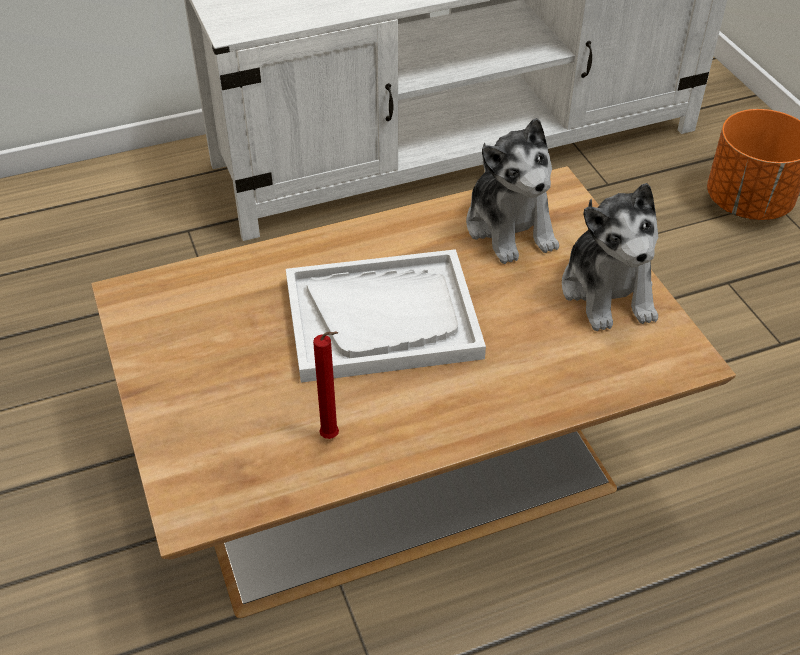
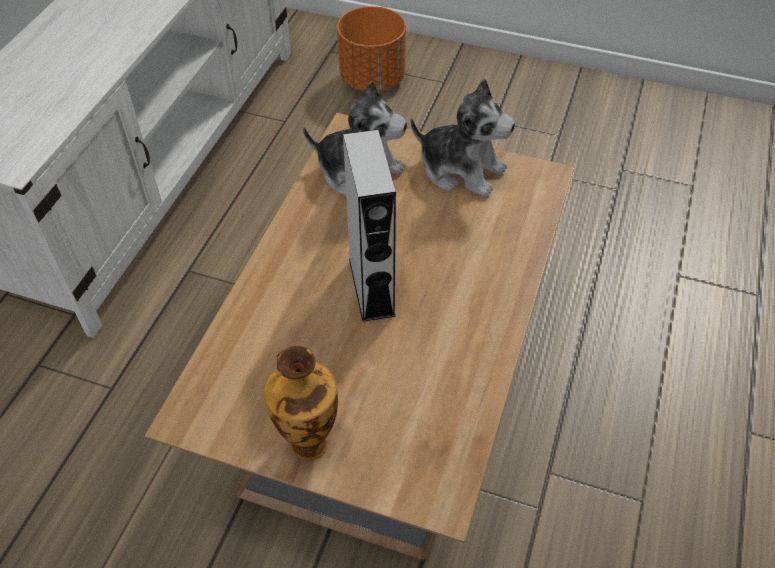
camera: 50 degrees left, 5 degrees up
white tray [286,249,486,383] -> grey speaker [343,130,396,322]
red candle [313,332,339,439] -> none
none -> vase [264,346,338,460]

